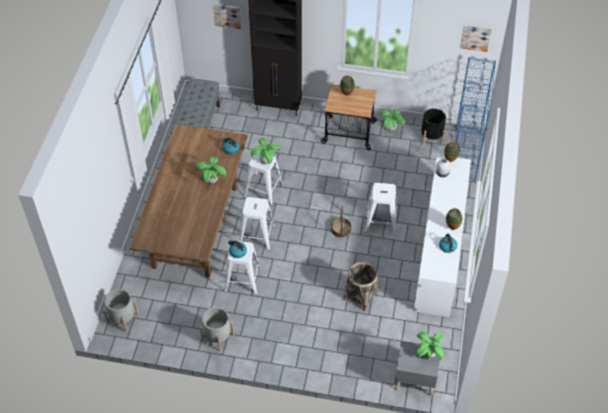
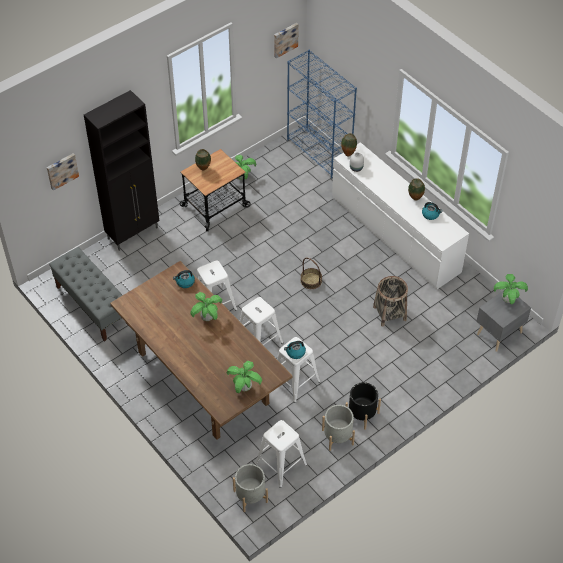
camera: 50 degrees left, 0 degrees up
potted plant [251,138,280,164] -> potted plant moved to [227,361,262,393]
white stool [364,183,397,235] -> white stool moved to [255,420,307,488]
black planter [420,108,446,146] -> black planter moved to [346,382,381,430]

